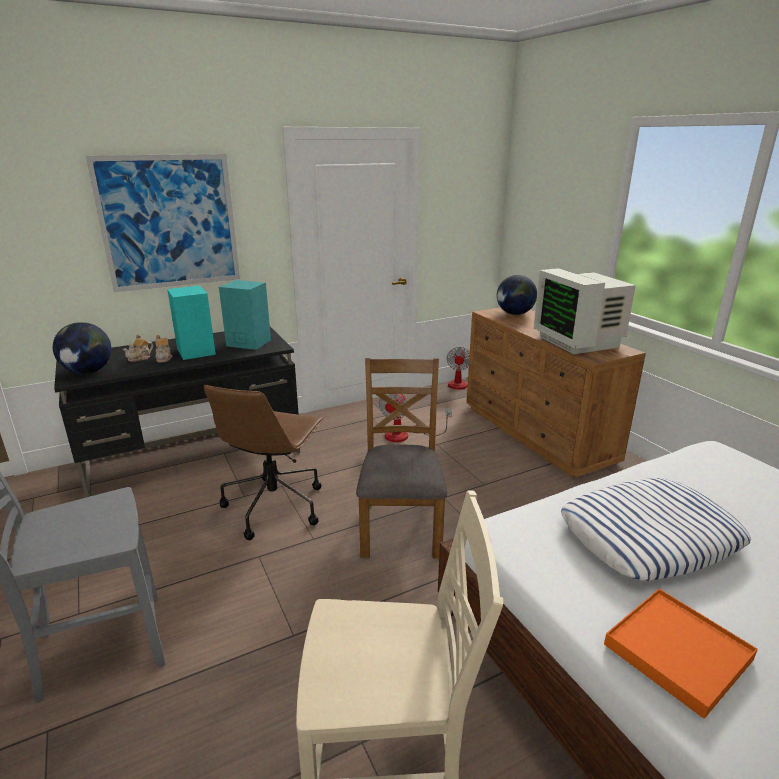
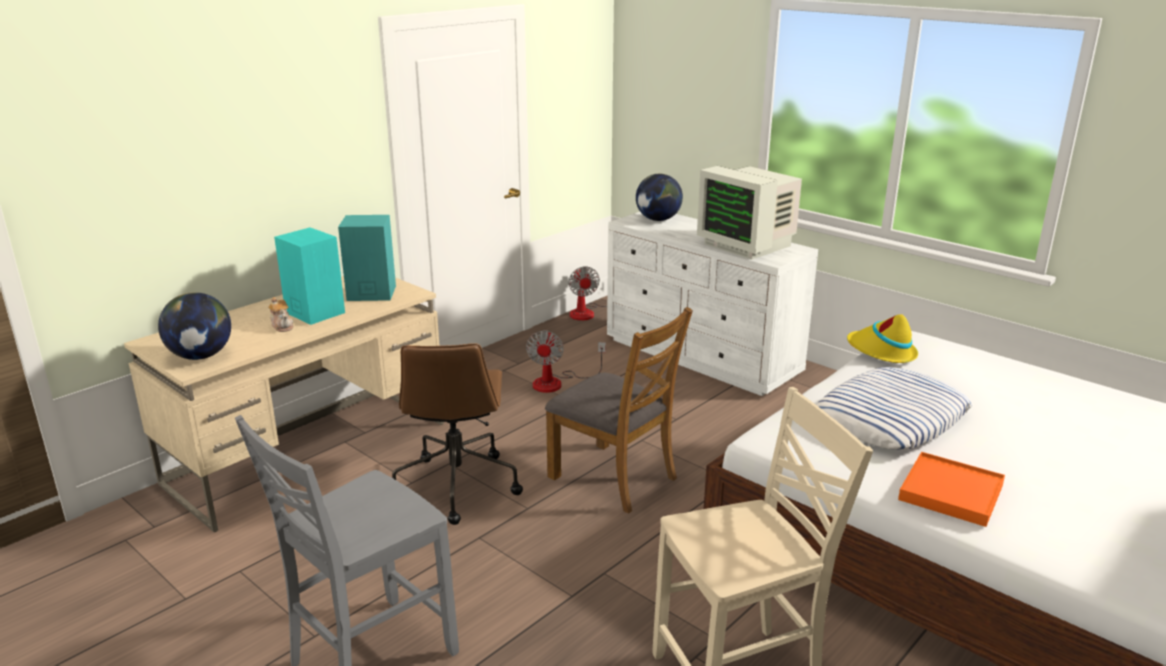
camera: 20 degrees left, 0 degrees up
black desk [54,327,300,498] -> beige desk [124,276,444,532]
picture [86,154,240,292] -> none
teapot [123,334,153,362] -> none
brown chair [356,358,448,558] -> brown chair turned 150 degrees clockwise [545,307,693,514]
brown dresser [466,307,646,478] -> white dresser [607,212,818,396]
none -> yellow hat [847,314,918,363]

